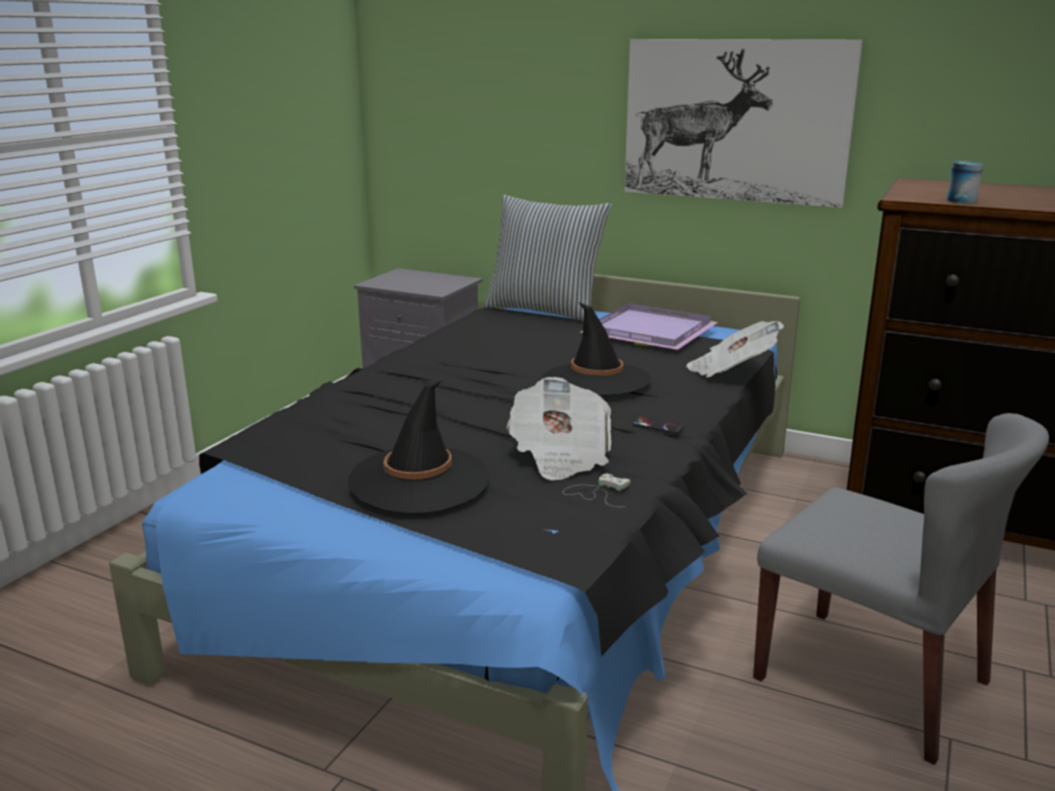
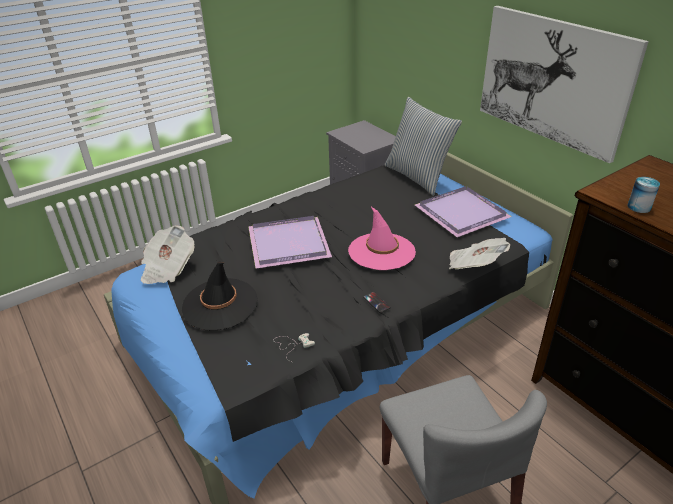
camera: 30 degrees right, 15 degrees up
newspaper [507,377,611,481] -> newspaper moved to [141,225,195,284]
black hat [542,302,651,396] -> pink hat [348,207,416,270]
none -> purple tray [248,216,332,268]

